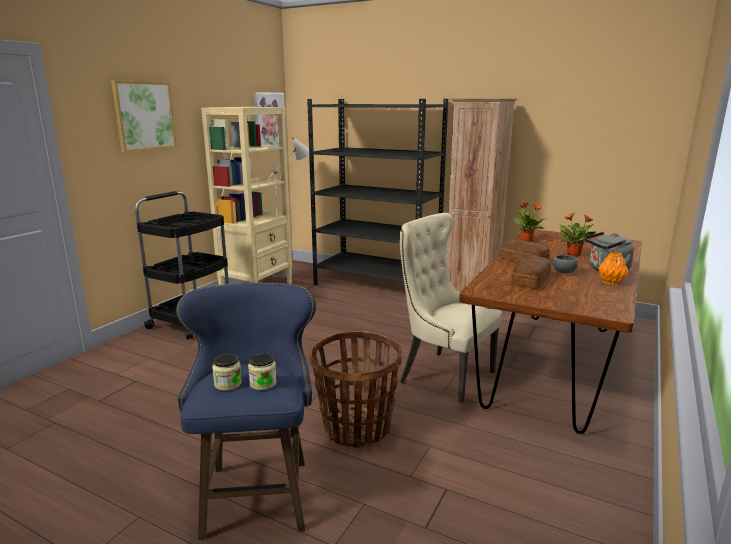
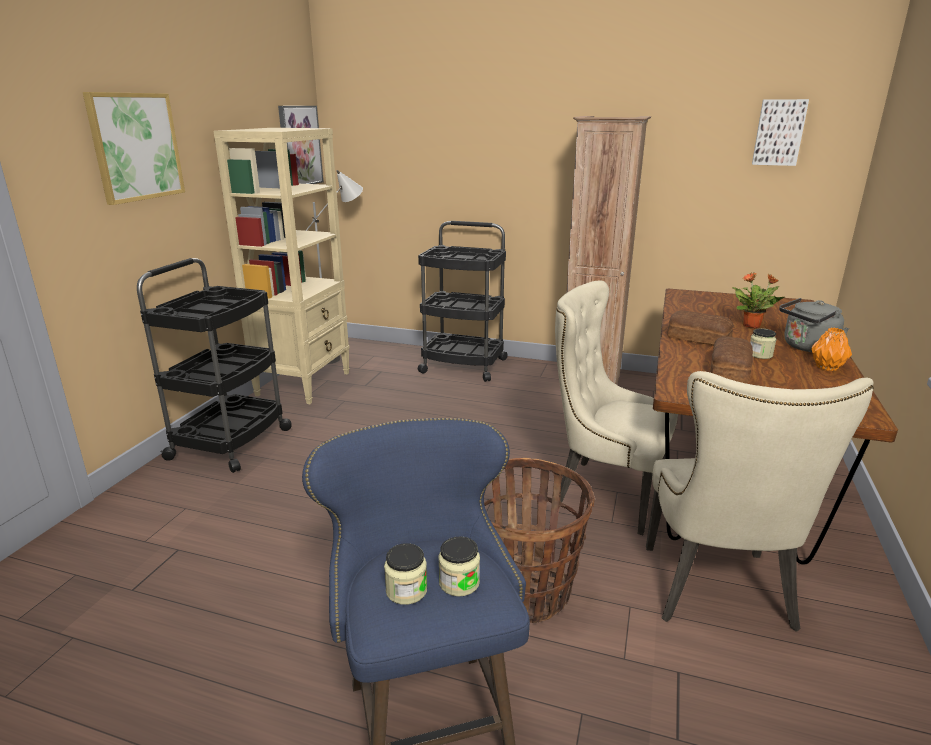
camera: 10 degrees left, 5 degrees up
black bookcase [307,99,448,285] -> black cart [418,221,508,382]
potted plant [511,202,546,242] -> none
grey bowl [552,255,578,273] -> jar [750,328,776,359]
none -> beige chair [646,371,874,632]
none -> picture [752,99,809,166]

